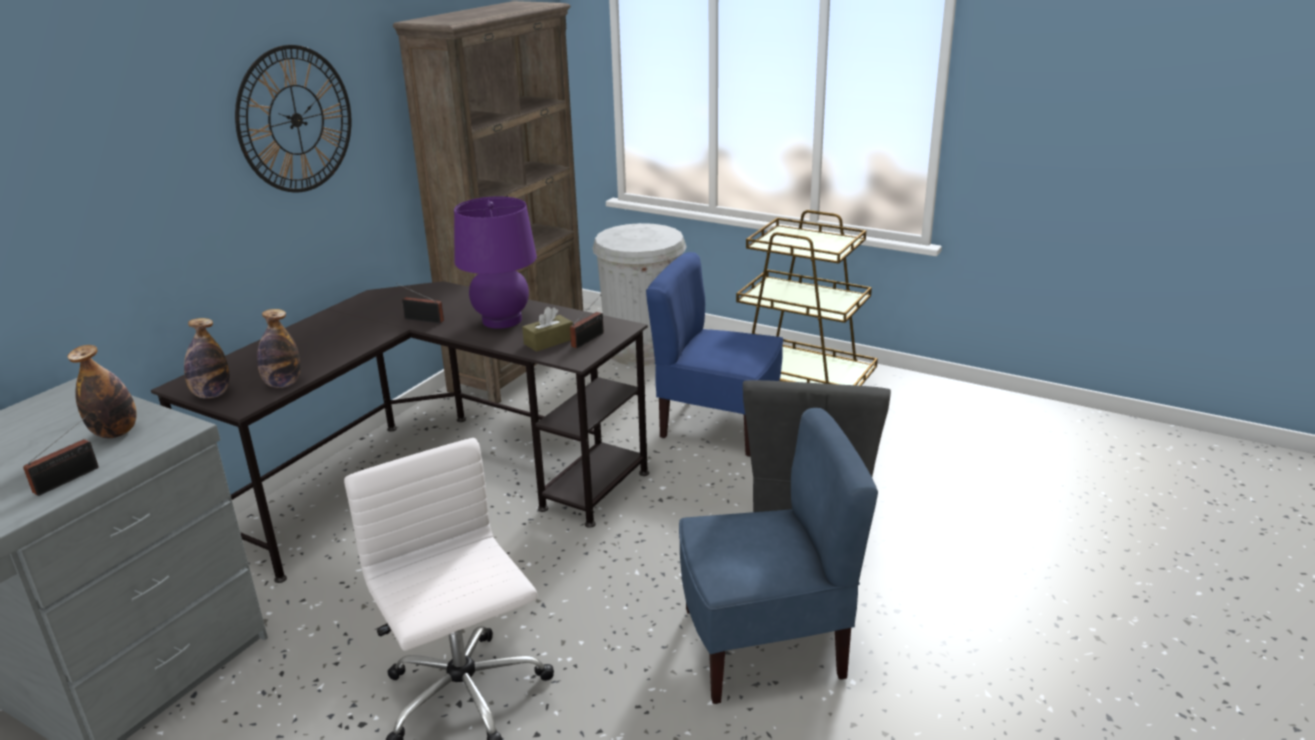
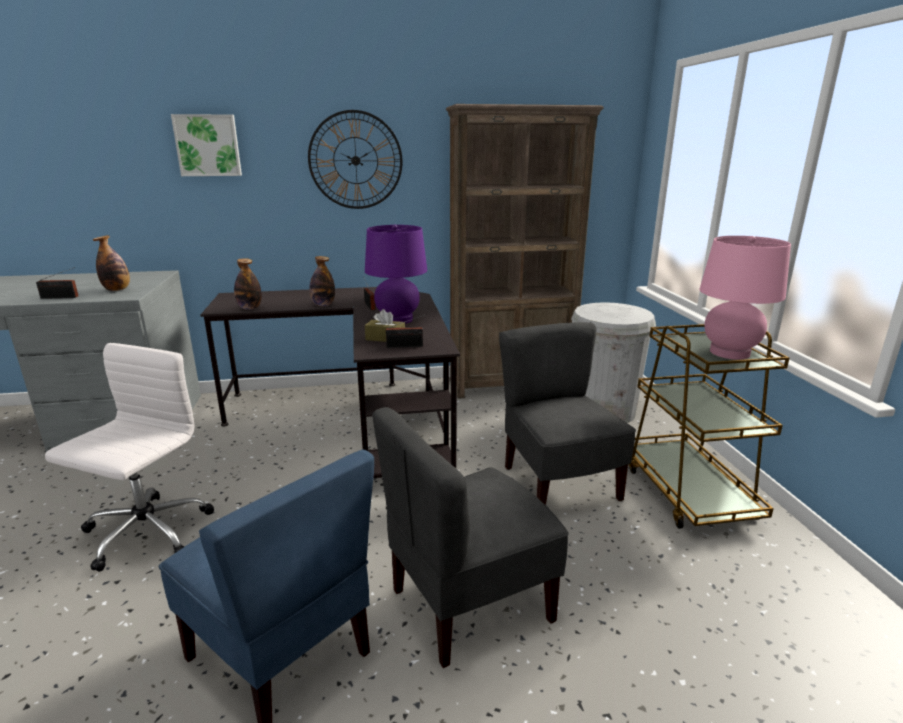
camera: 50 degrees right, 5 degrees down
bottle [184,318,230,399] -> bottle moved to [309,256,335,306]
blue chair [646,252,783,457] -> grey chair [499,322,636,505]
none -> picture [171,114,242,176]
none -> pink table lamp [700,236,791,360]

